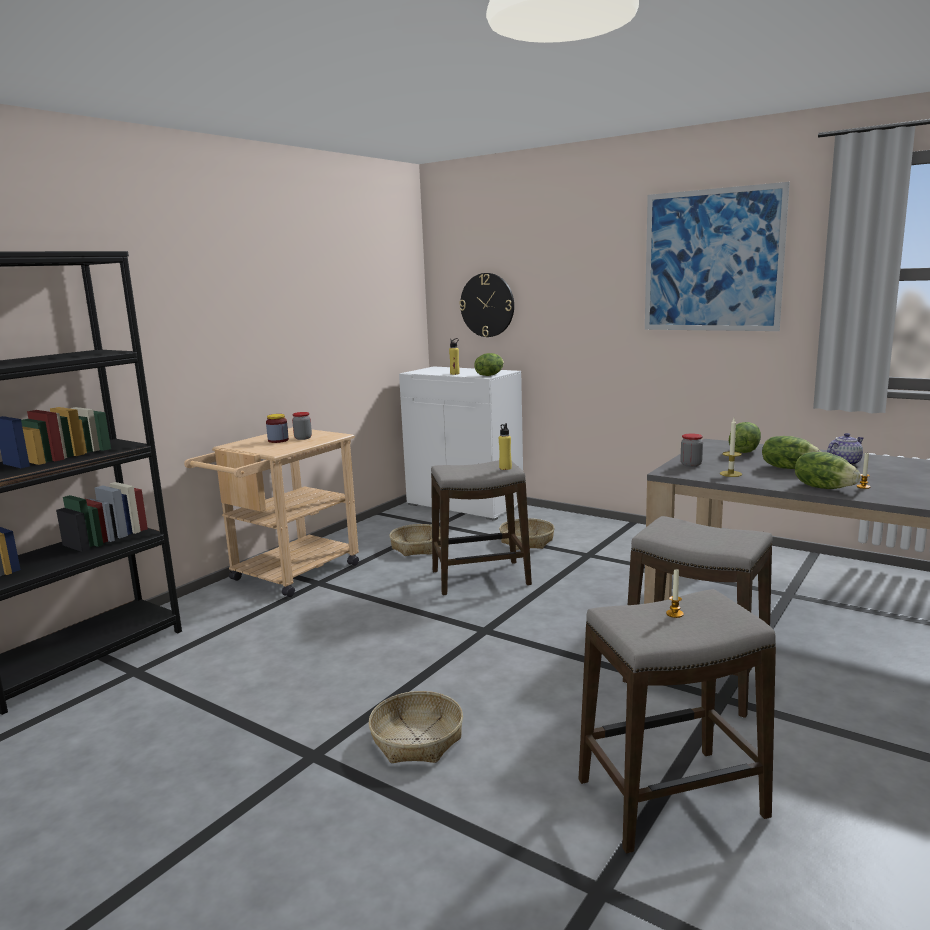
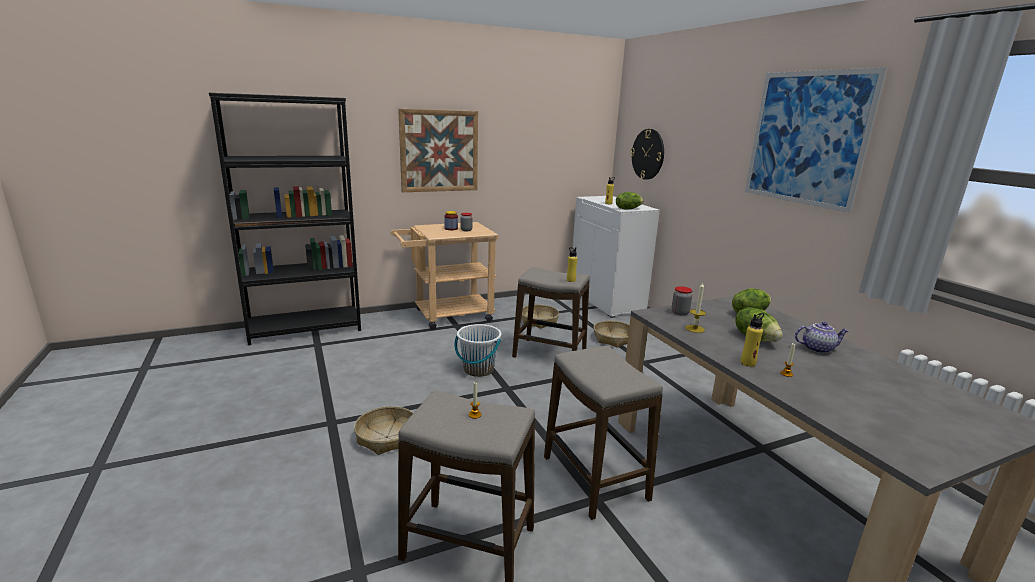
camera: 30 degrees right, 5 degrees up
lettuce [795,452,861,489] -> yellow bottle [741,313,764,367]
none -> picture [398,109,478,192]
none -> white bucket [454,324,501,377]

